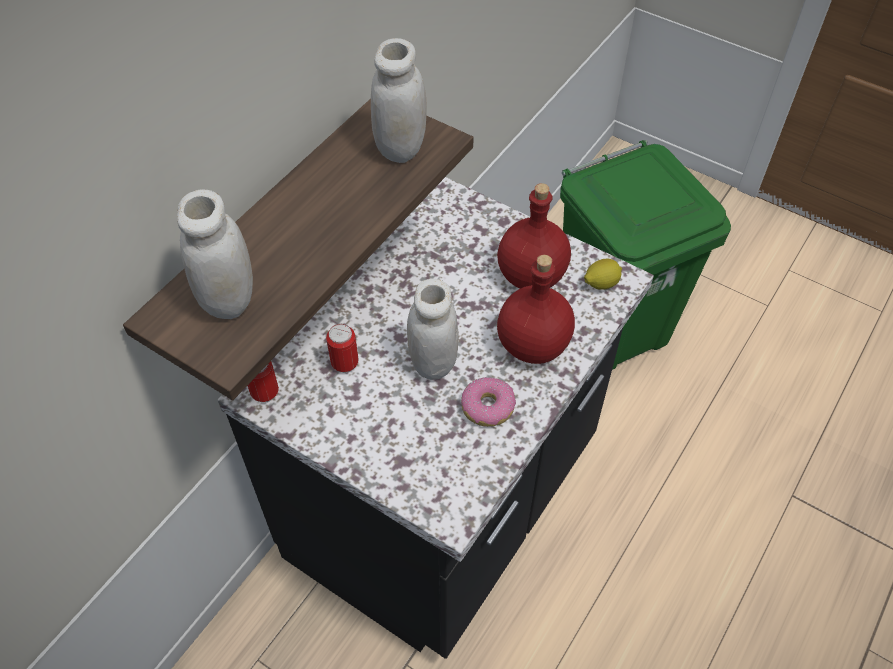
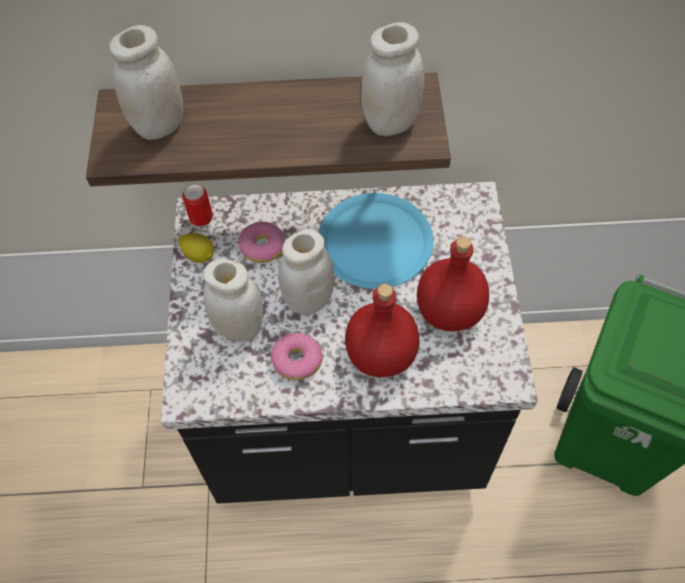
camera: 55 degrees right, 5 degrees up
can [326,324,358,373] -> donut [238,221,285,263]
lemon [584,259,622,290] -> lemon moved to [178,233,214,263]
none -> white jar [203,258,263,342]
none -> blue plate [319,193,433,289]

